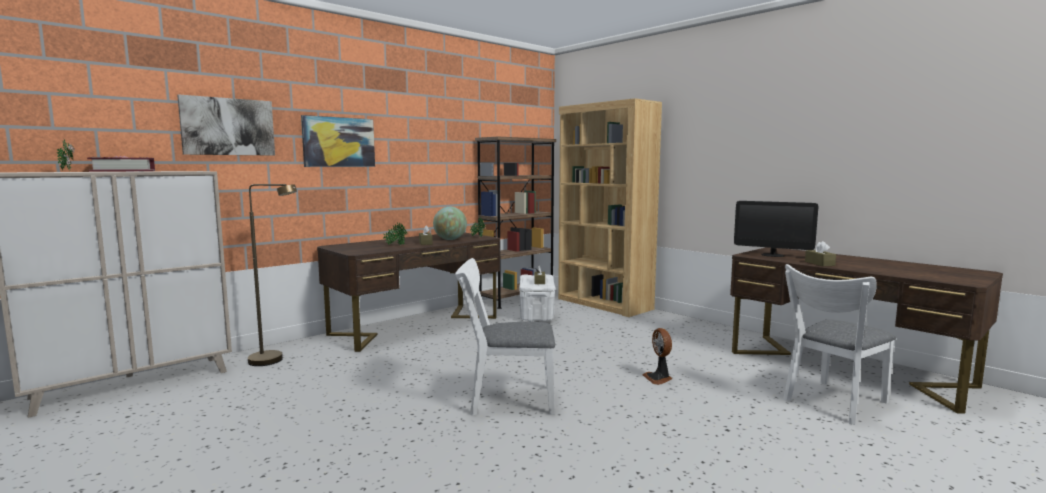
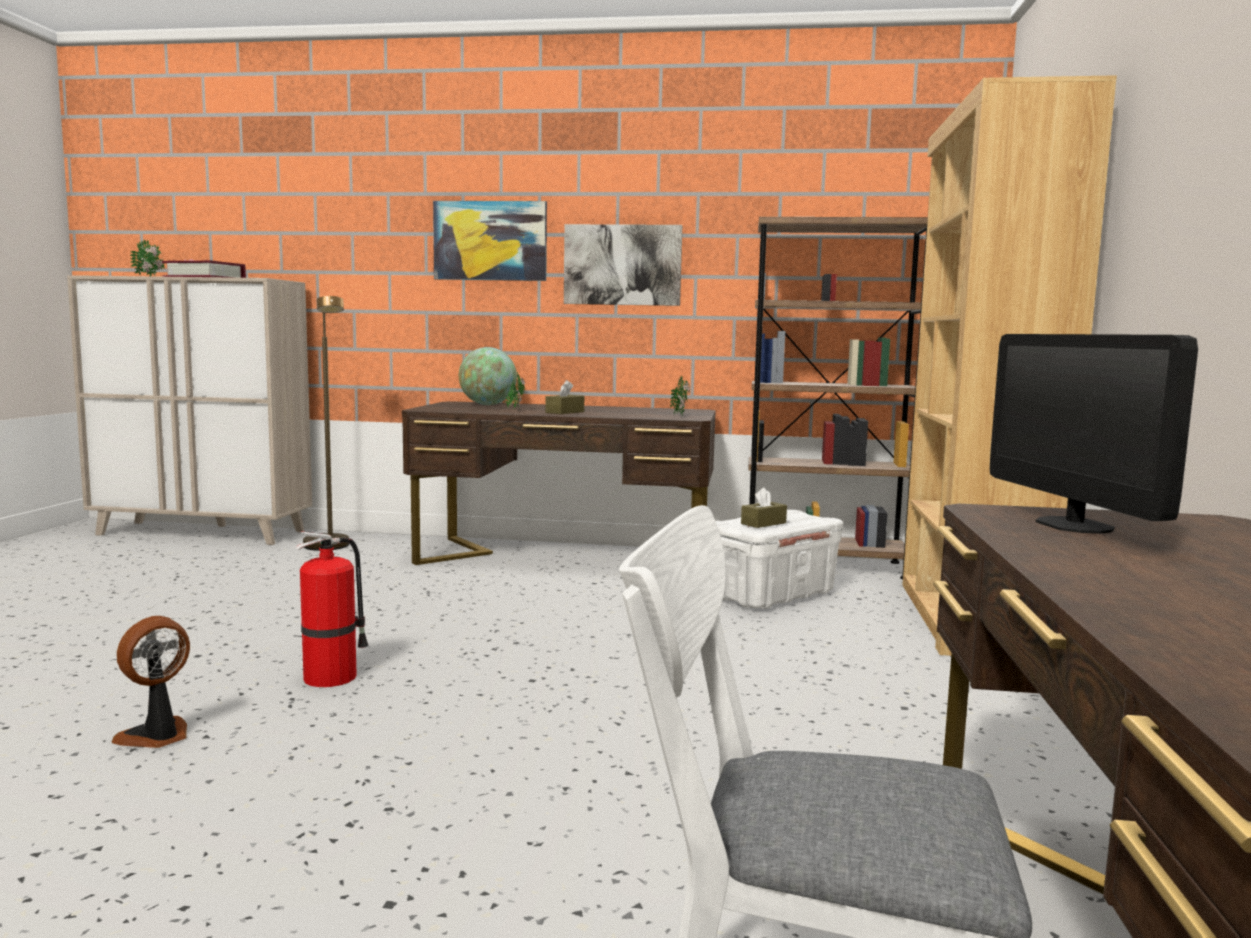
camera: 50 degrees right, 0 degrees up
picture [177,94,275,156] -> picture moved to [564,224,682,306]
globe [433,207,467,240] -> globe moved to [459,347,517,405]
white chair [455,258,555,416] -> fire extinguisher [296,531,368,687]
fan [643,328,672,385] -> fan moved to [112,616,190,748]
brown tissue box [805,241,836,266] -> none

